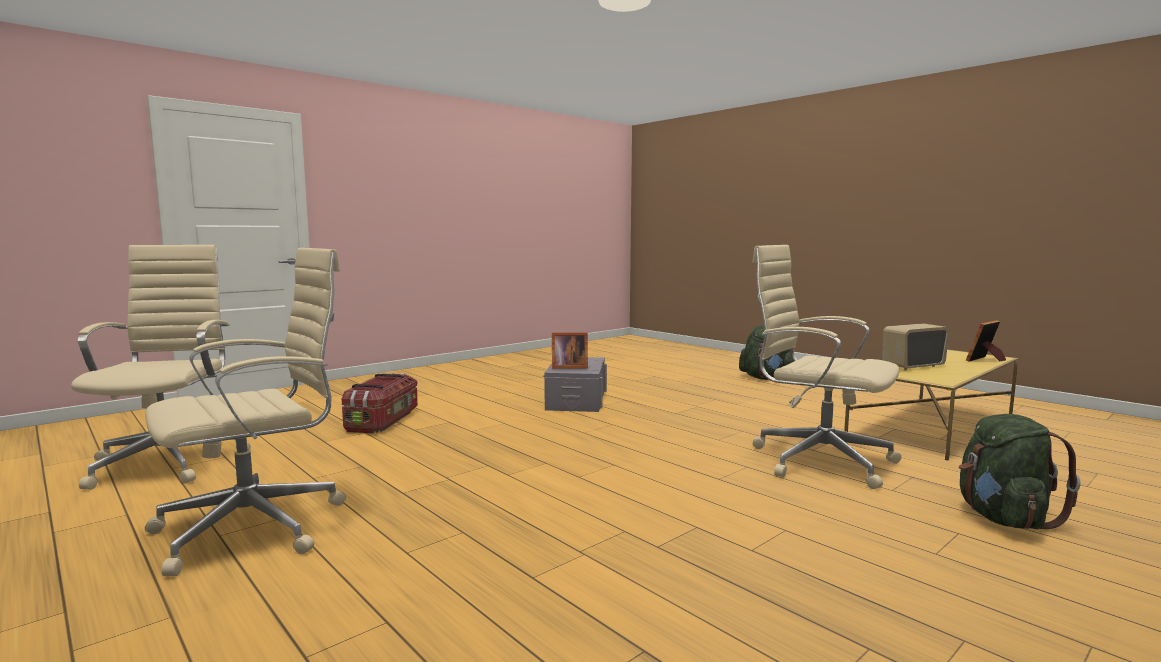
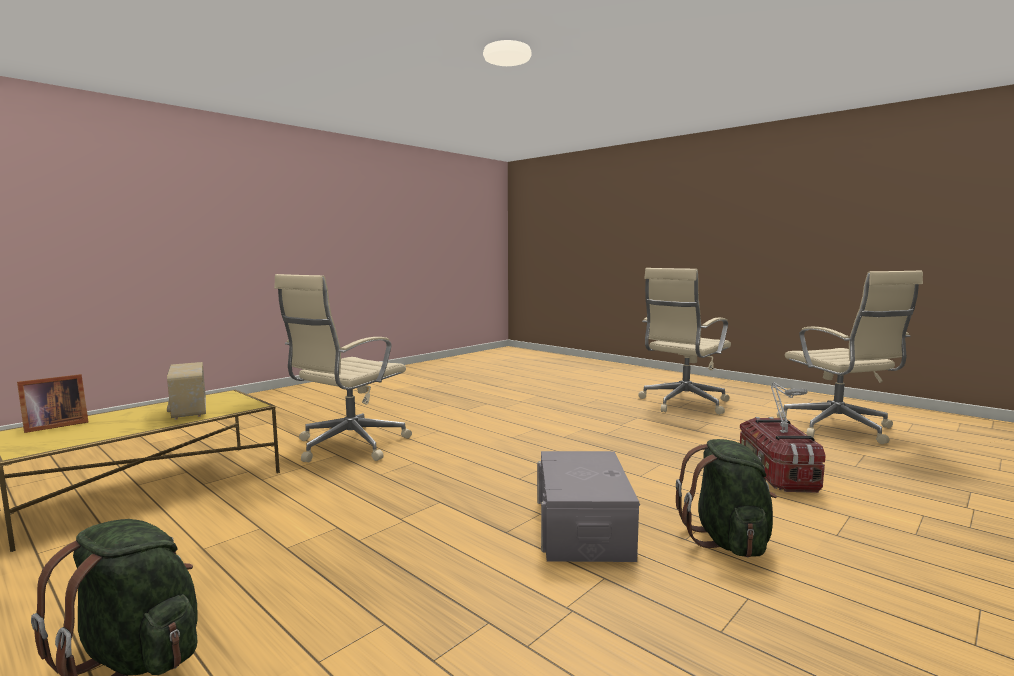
camera: 175 degrees right, 0 degrees up
picture frame [552,332,588,369] -> none
beige office chair [752,245,901,489] -> beige office chair turned 90 degrees clockwise [274,274,412,462]
radio [882,323,949,370] -> radio turned 90 degrees clockwise [167,362,206,420]
green backpack [959,414,1081,529] -> green backpack moved to [676,439,777,557]
none -> grey table lamp [771,382,807,433]

